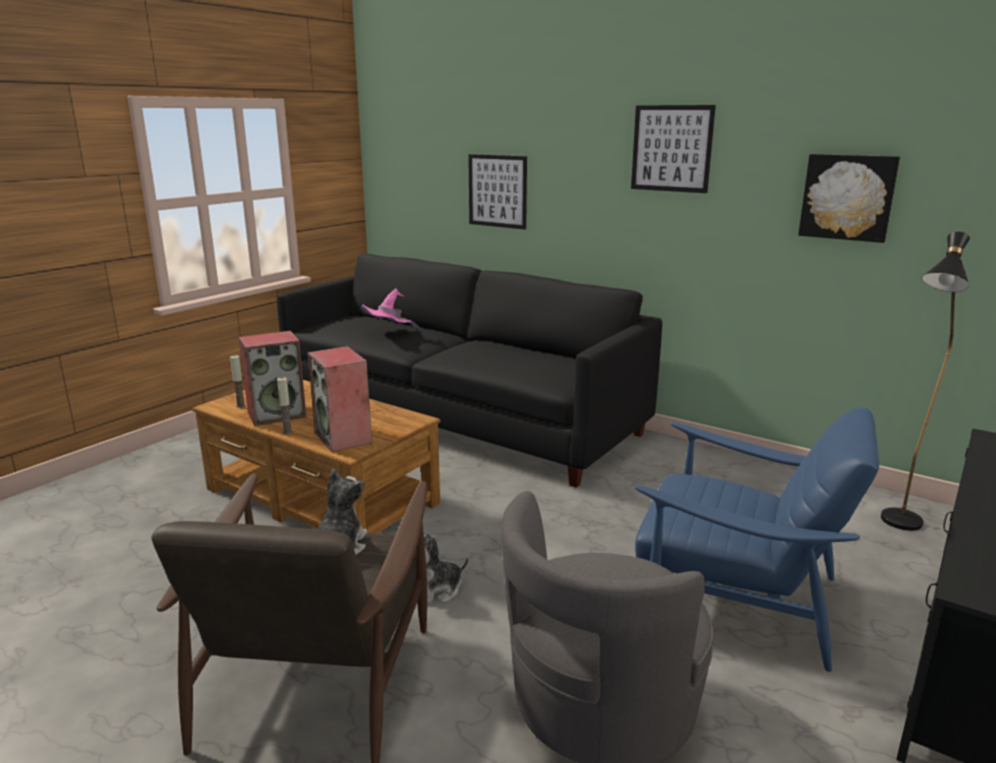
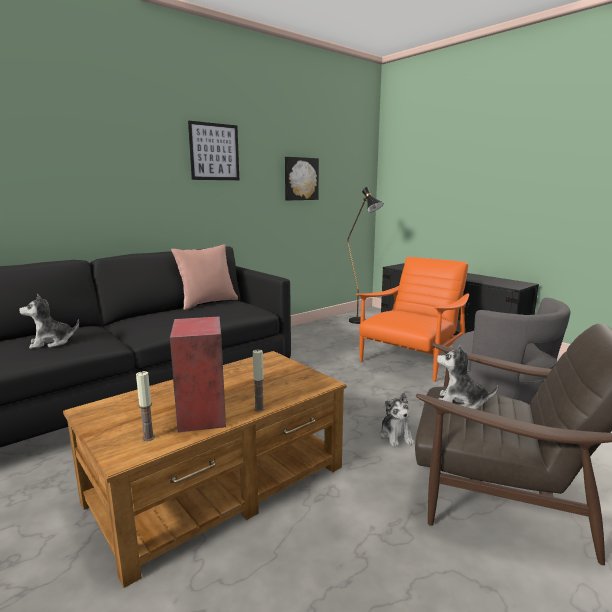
camera: 75 degrees left, 5 degrees down
speaker [307,346,372,452] -> none
pink hat [361,288,420,329] -> plush toy [19,294,79,349]
picture [468,154,527,230] -> none
blue armchair [634,407,879,672] -> orange armchair [356,257,469,382]
none -> pink pillow [171,245,238,310]

